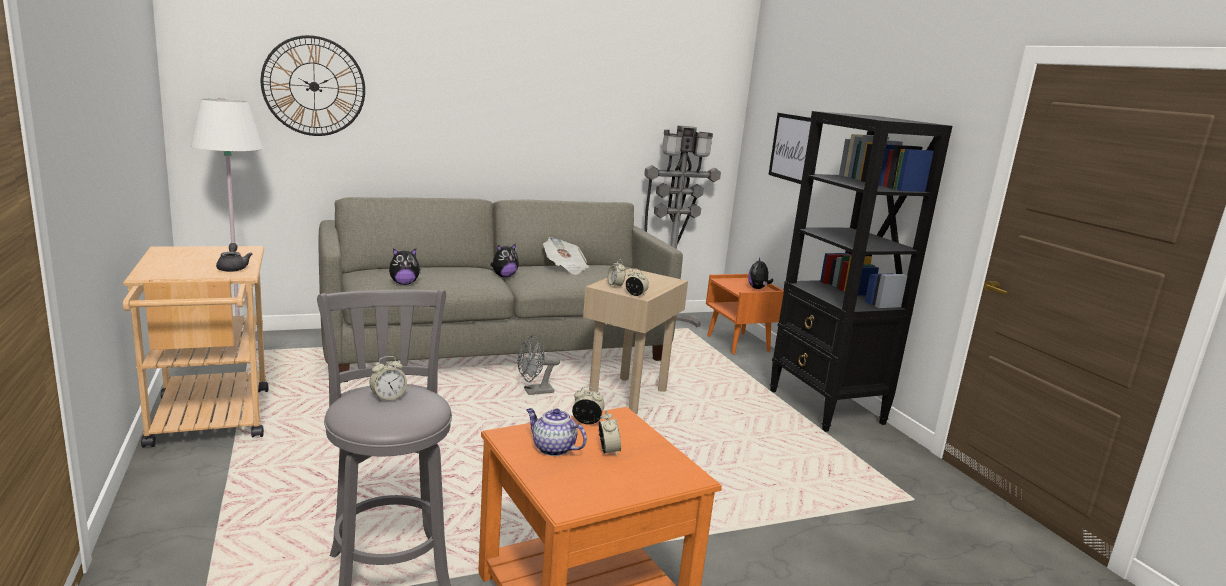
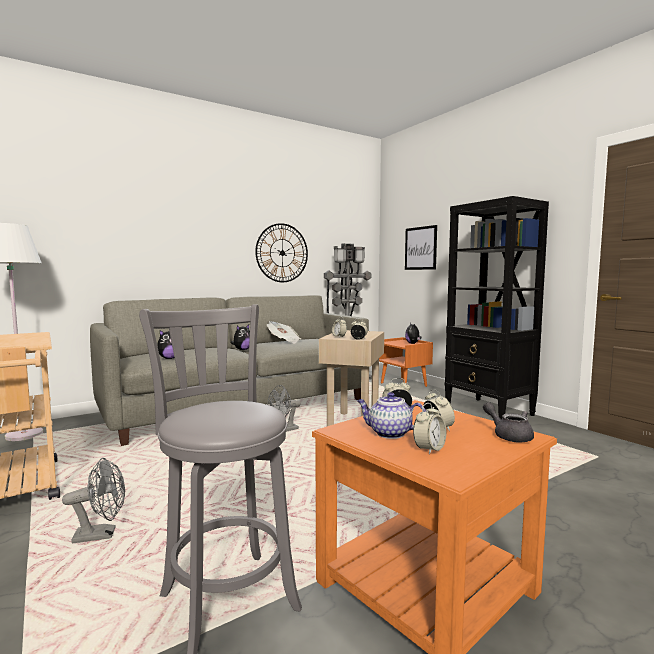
camera: 10 degrees left, 10 degrees down
grey teapot [216,243,252,272] -> grey teapot moved to [483,402,534,442]
wall clock [261,35,365,136] -> wall clock moved to [255,223,308,282]
alarm clock [369,356,407,402] -> alarm clock moved to [413,403,446,455]
none -> grey fan [62,458,125,544]

